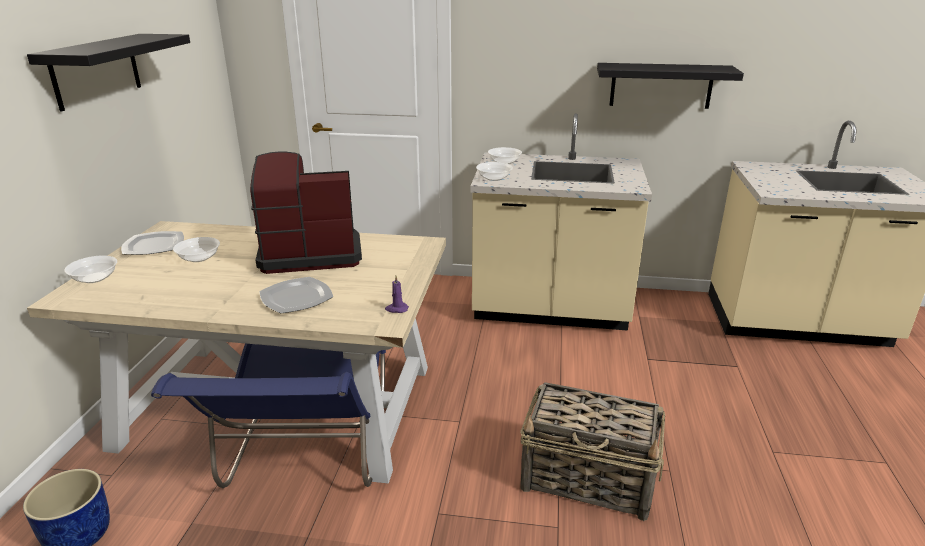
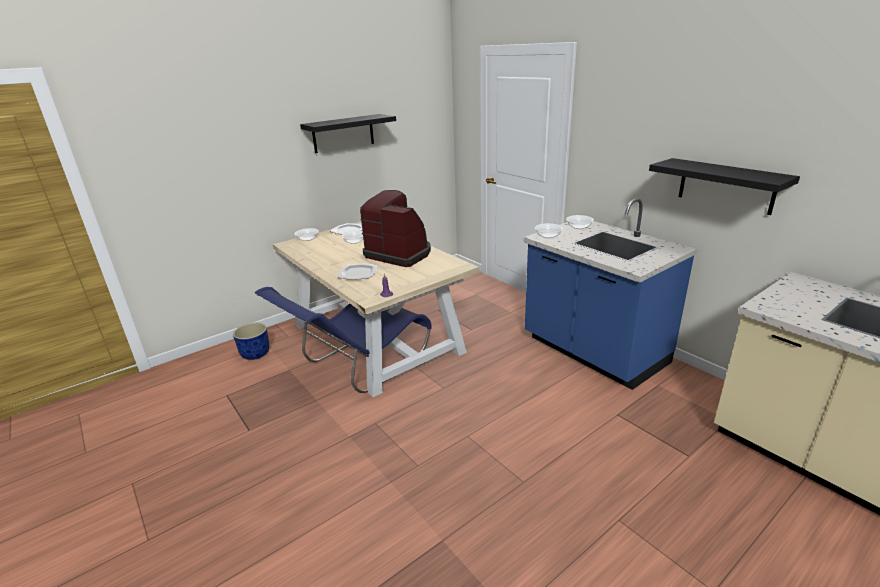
camera: 45 degrees right, 0 degrees up
beige counter [470,113,652,331] -> blue counter [524,198,697,390]
basket [520,382,665,521] -> none

